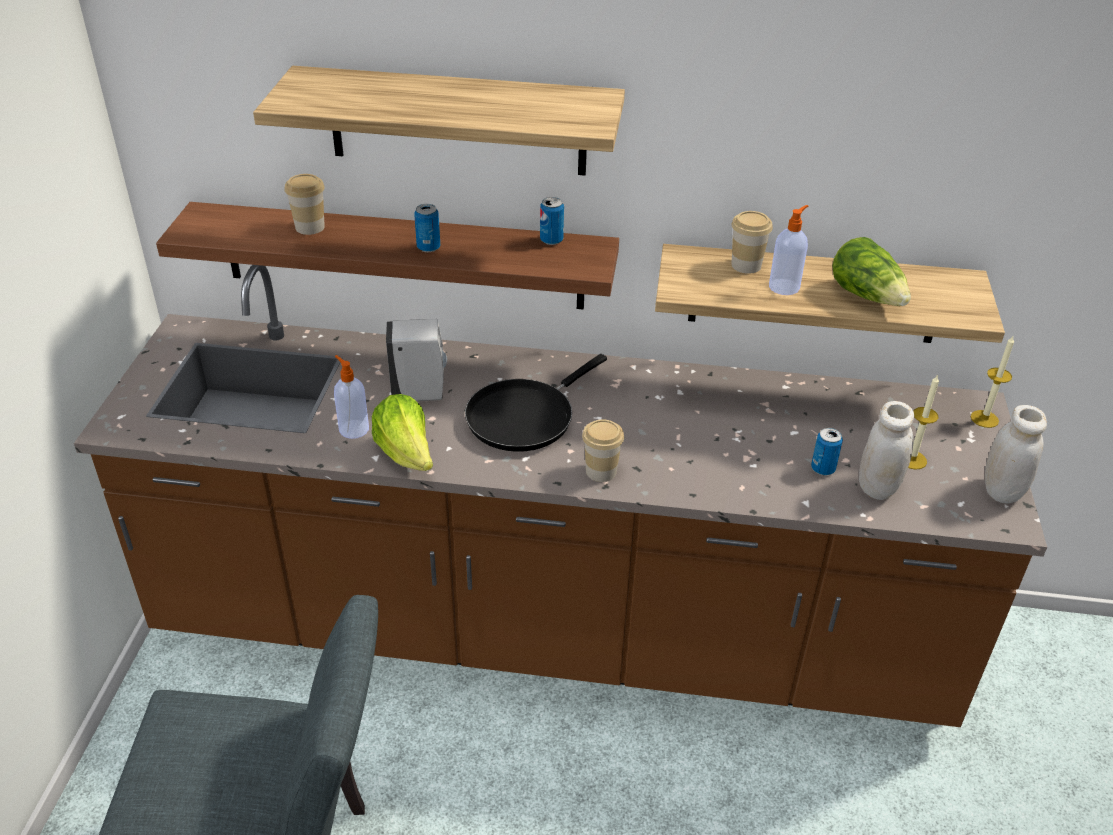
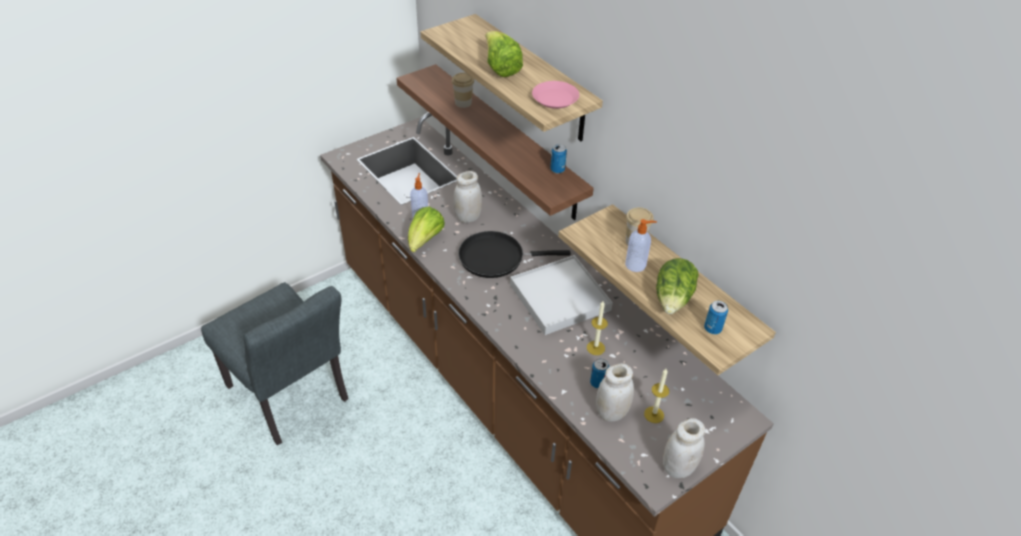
camera: 45 degrees right, 5 degrees up
white soap dispenser [386,319,447,401] -> white jar [453,171,482,223]
can [414,204,440,252] -> can moved to [704,301,728,334]
cup [582,419,624,482] -> none
candle [971,336,1014,428] -> candle moved to [587,301,608,355]
none -> lettuce [485,31,523,77]
none -> white tray [510,255,613,335]
none -> pink plate [532,81,579,109]

